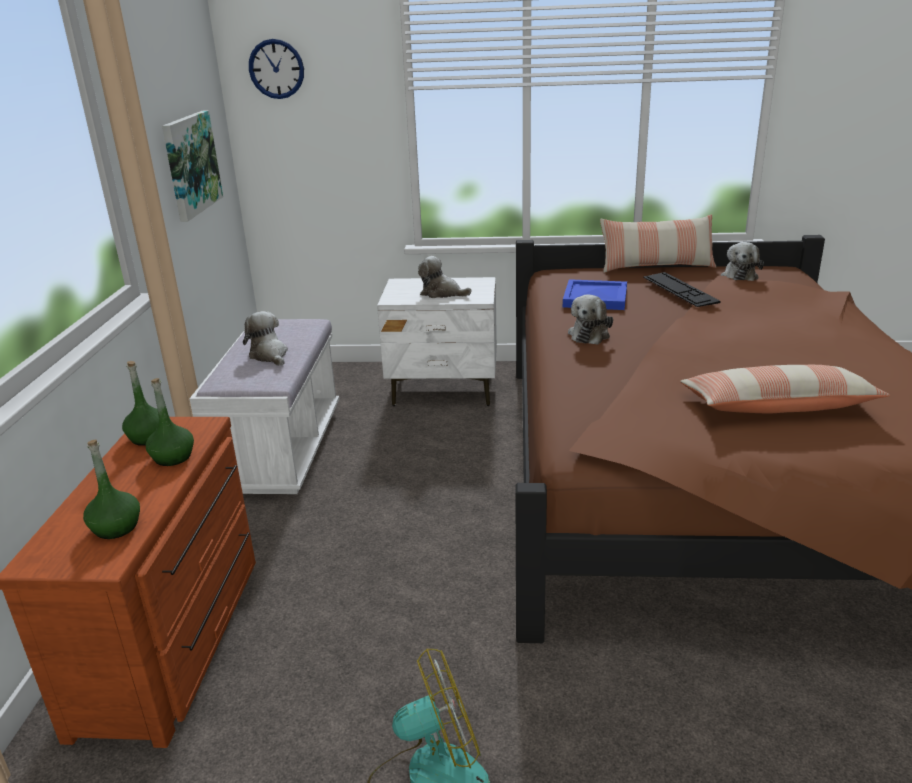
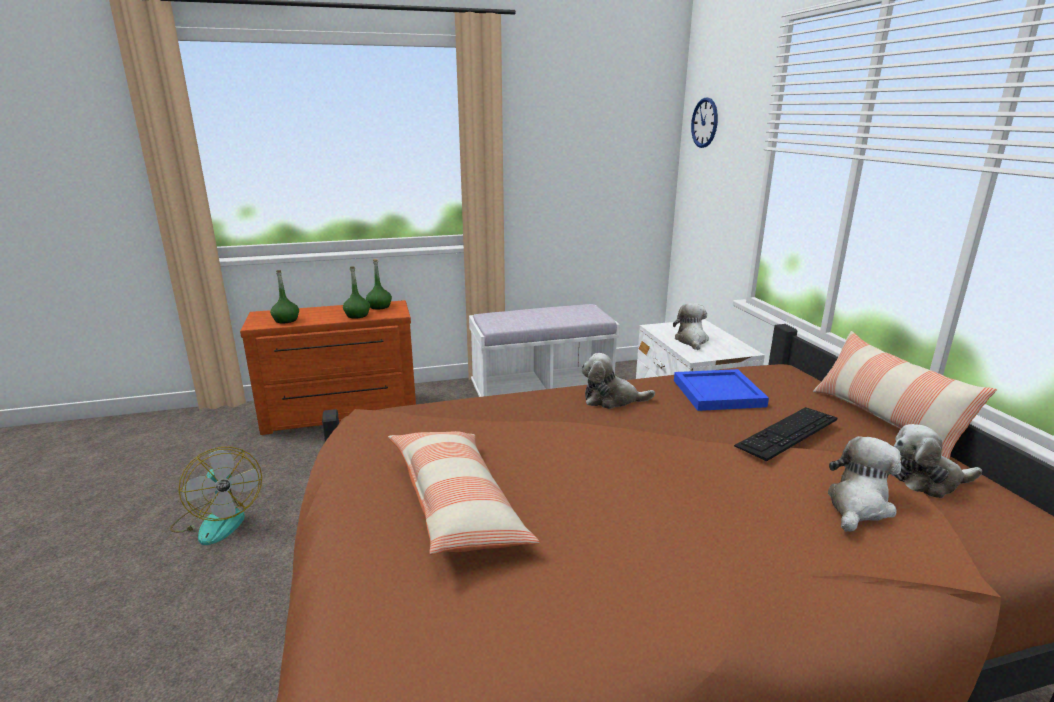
camera: 70 degrees right, 5 degrees down
picture [162,110,223,222] -> none
plush toy [243,311,288,366] -> plush toy moved to [828,436,901,532]

